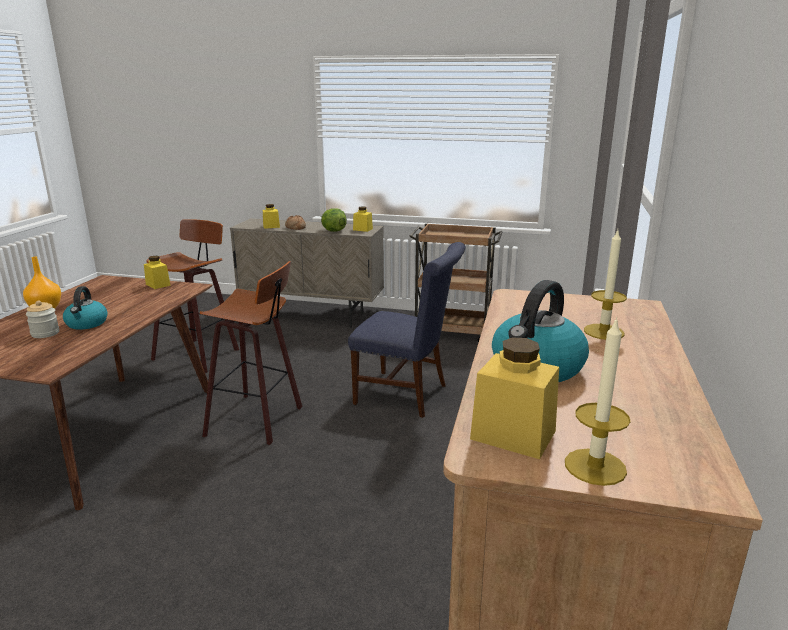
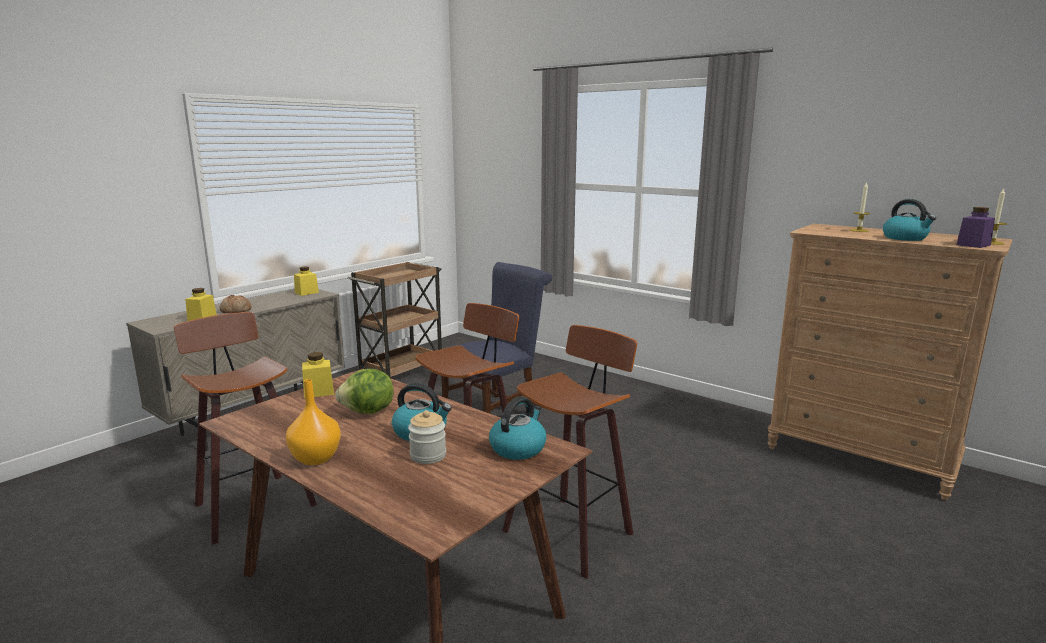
camera: 65 degrees left, 5 degrees down
lettuce [321,208,347,231] -> lettuce moved to [335,369,393,414]
yellow jar [470,337,559,459] -> purple jar [956,207,995,248]
none -> kettle [489,396,546,460]
none -> stool [502,325,637,579]

